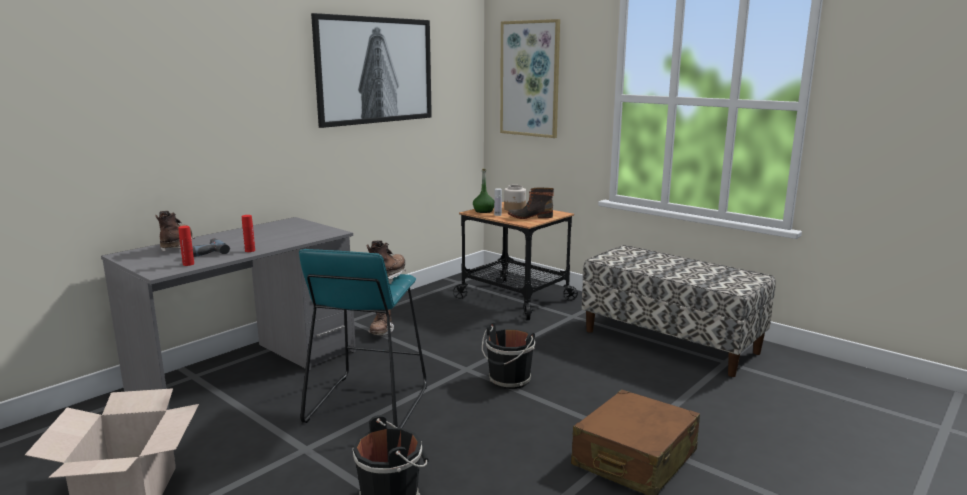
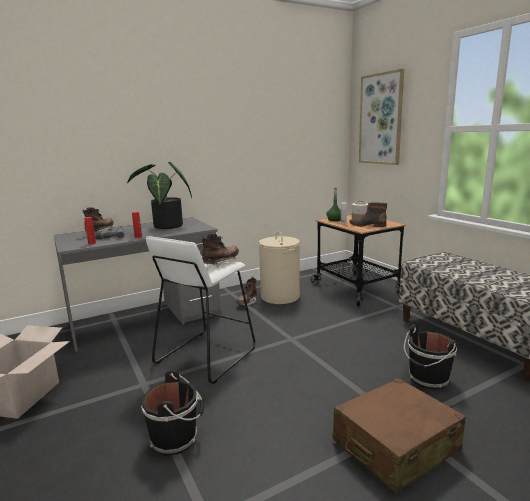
camera: 20 degrees right, 0 degrees up
turquoise stool [299,249,427,428] -> white stool [146,236,255,384]
picture [311,13,432,128] -> none
black bucket [482,322,535,389] -> black bucket moved to [404,324,458,389]
none -> potted plant [127,162,192,229]
none -> beige laundry basket [259,232,300,304]

